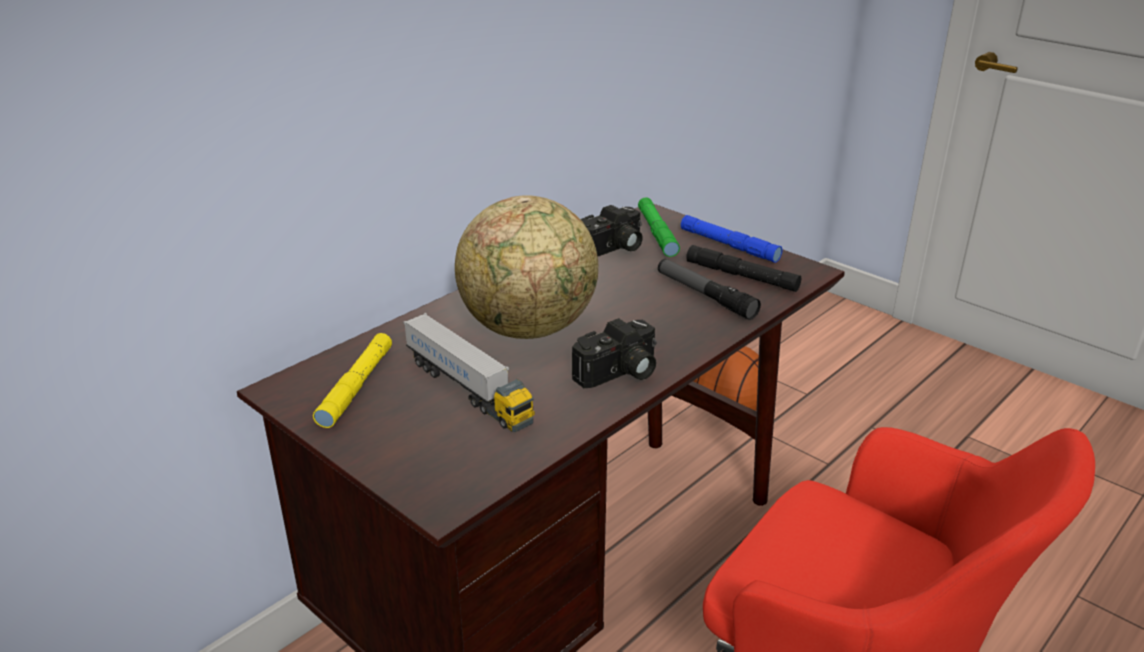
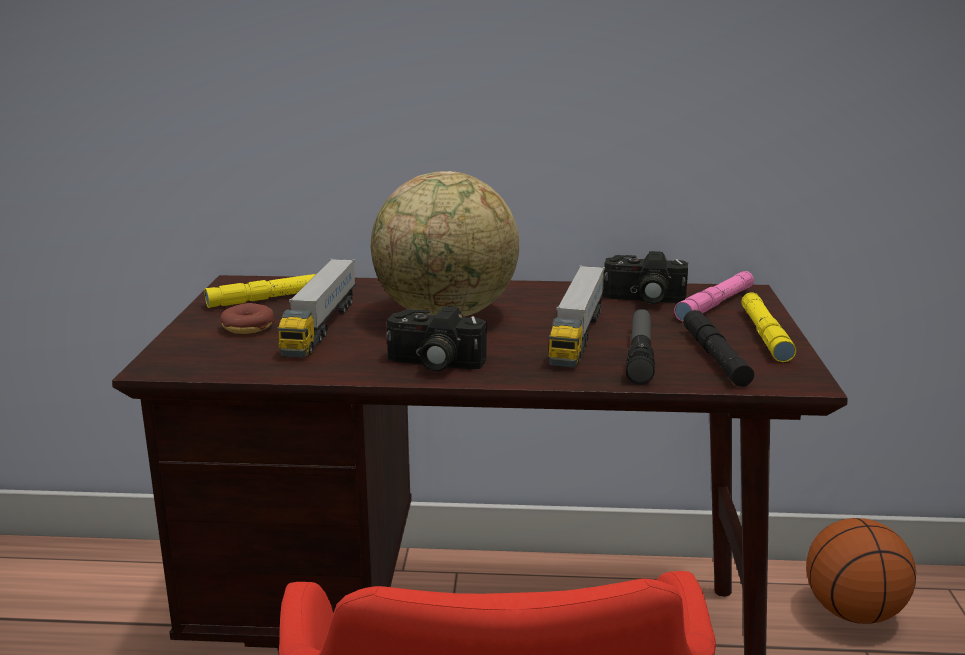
camera: 50 degrees right, 10 degrees down
green flashlight [638,197,680,257] -> pink flashlight [674,271,754,321]
blue flashlight [681,215,782,263] -> yellow flashlight [741,292,796,362]
none -> donut [220,303,275,334]
none -> toy truck [548,265,605,368]

